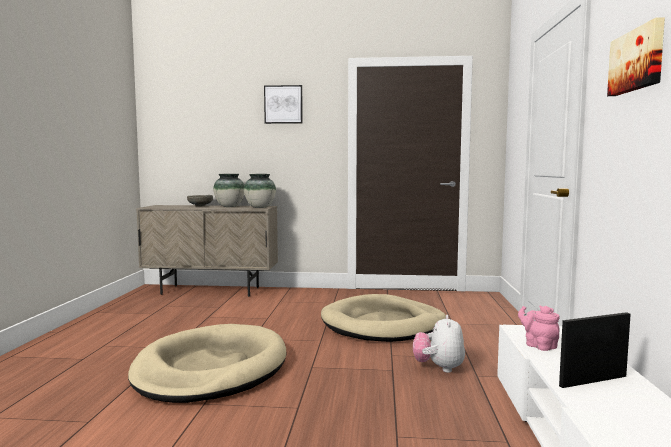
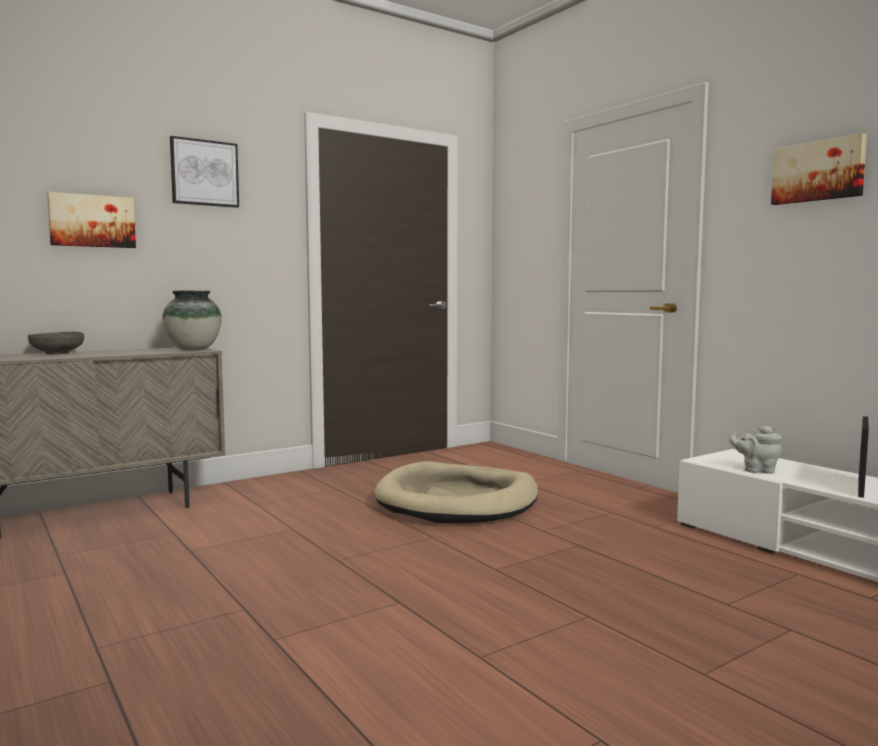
camera: 40 degrees left, 0 degrees up
beige dog bed [128,324,286,403] -> none
vase [213,174,244,207] -> none
plush toy [413,315,465,373] -> none
pink teapot [518,305,560,351] -> grey teapot [729,426,782,474]
none -> picture [47,192,136,248]

